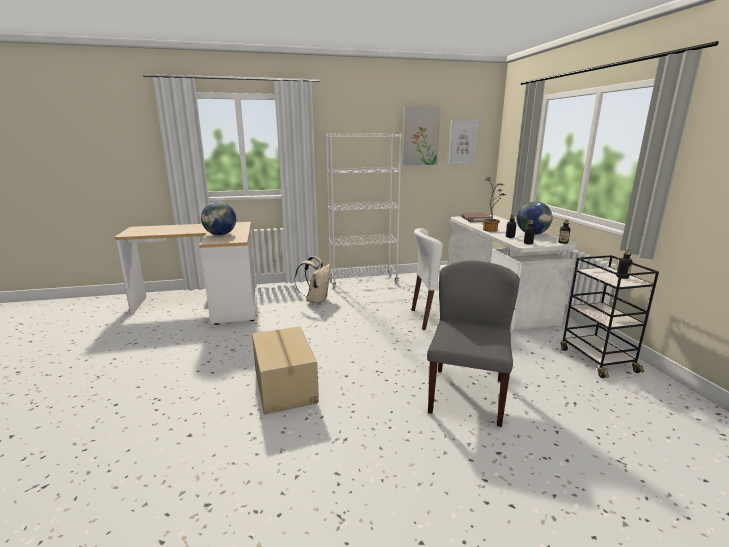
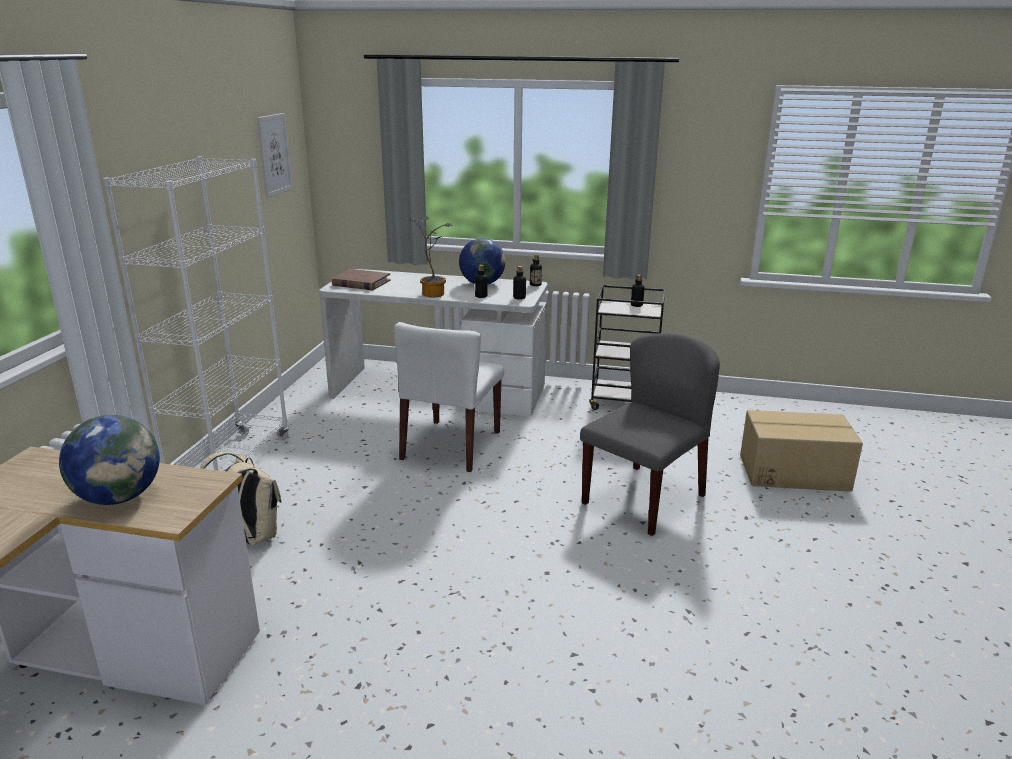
camera: 65 degrees left, 5 degrees up
cardboard box [252,326,319,414] -> cardboard box moved to [740,410,863,492]
picture [402,107,440,165] -> none
grey chair [427,261,520,427] -> grey chair turned 90 degrees clockwise [580,333,720,536]

